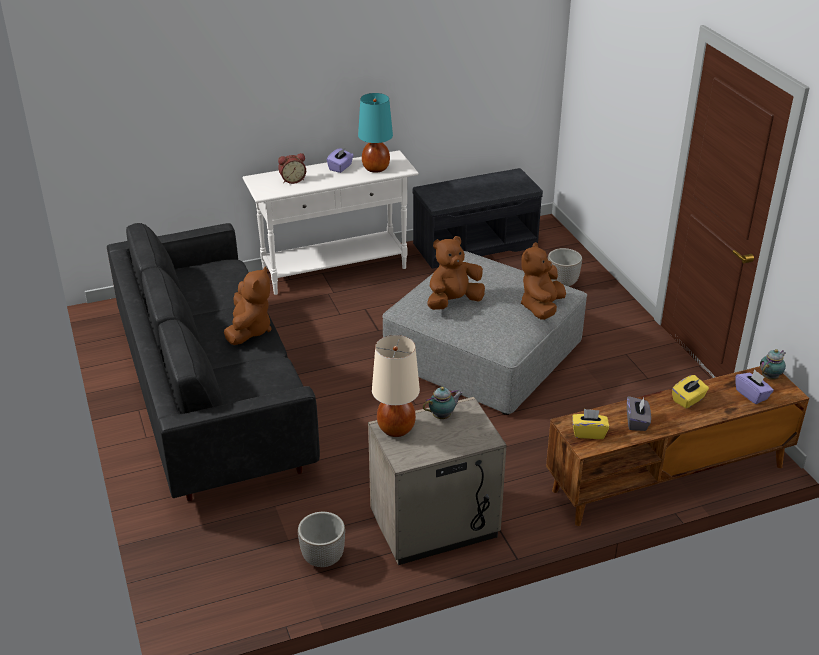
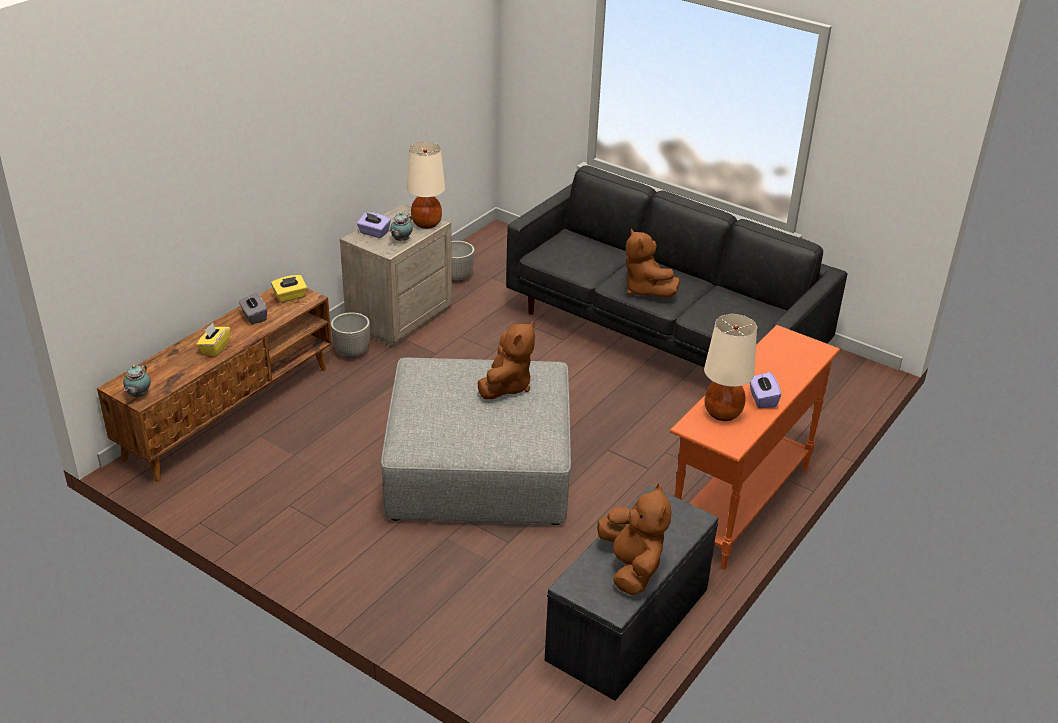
camera: 145 degrees right, 0 degrees up
white console table [243,150,419,295] -> orange console table [670,325,840,569]
alarm clock [278,153,306,184] -> none
turquoise table lamp [358,93,393,173] -> beige table lamp [704,314,757,421]
brown plush toy [521,242,566,320] -> brown plush toy moved to [597,484,671,595]
planter [548,248,582,287] -> planter moved to [331,312,370,358]
purple tissue box [735,369,774,404] -> purple tissue box moved to [357,212,391,238]

